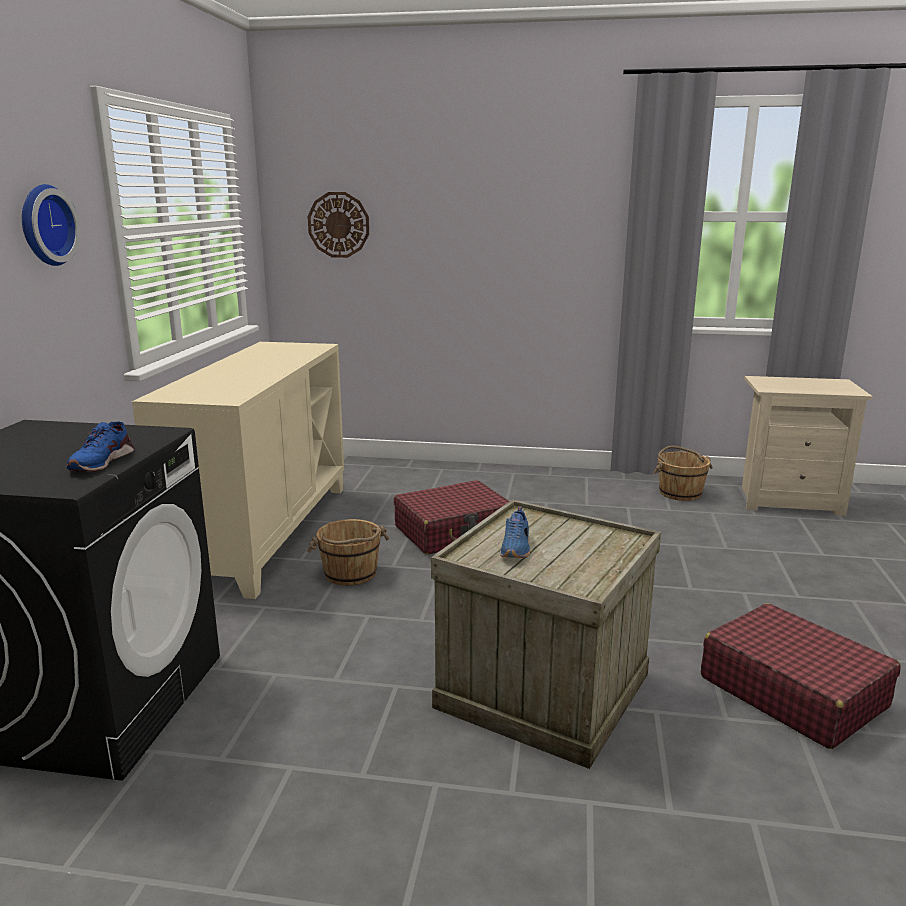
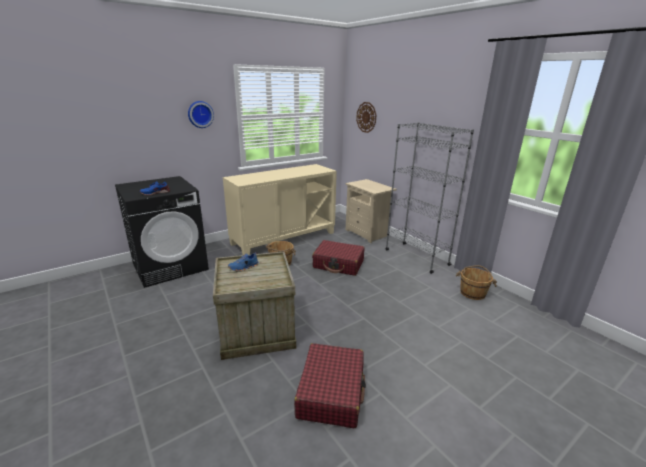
camera: 45 degrees right, 5 degrees up
beige nightstand [742,376,873,516] -> beige nightstand moved to [346,179,397,243]
none -> grey bookcase [385,122,474,274]

